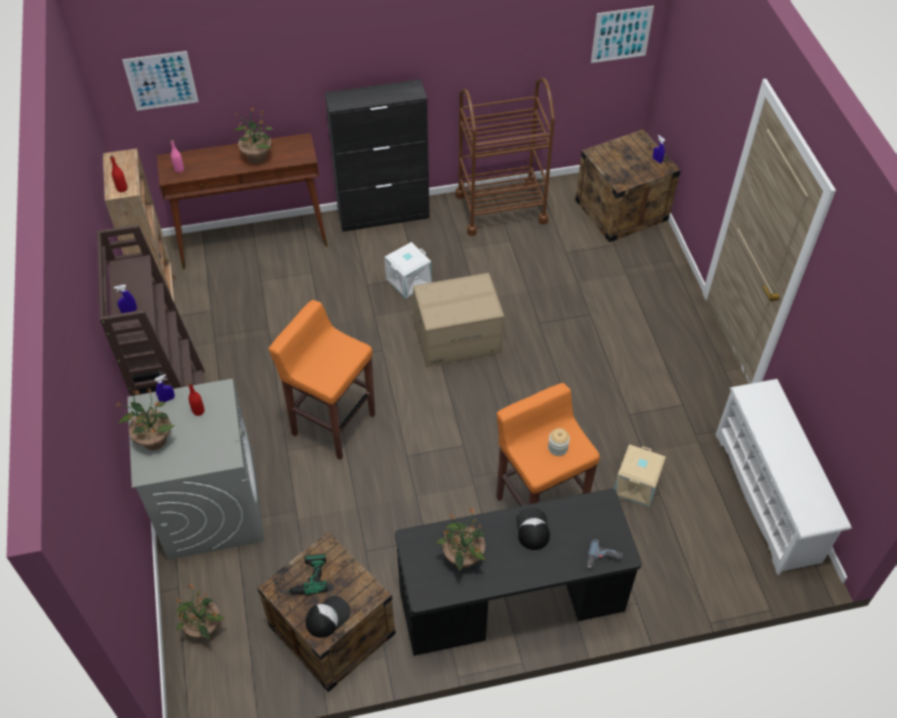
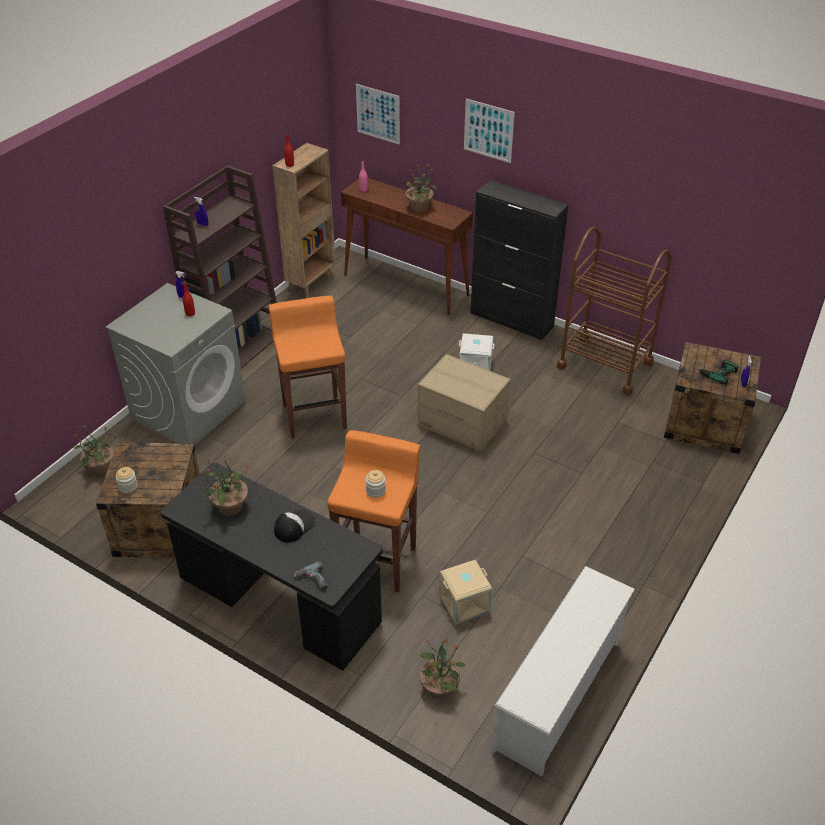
camera: 45 degrees right, 10 degrees down
potted plant [116,388,174,450] -> potted plant moved to [419,638,465,699]
power drill [282,554,328,595] -> power drill moved to [693,360,739,385]
cap [306,596,351,638] -> jar [116,467,138,493]
picture [591,6,654,63] -> picture moved to [464,99,515,163]

